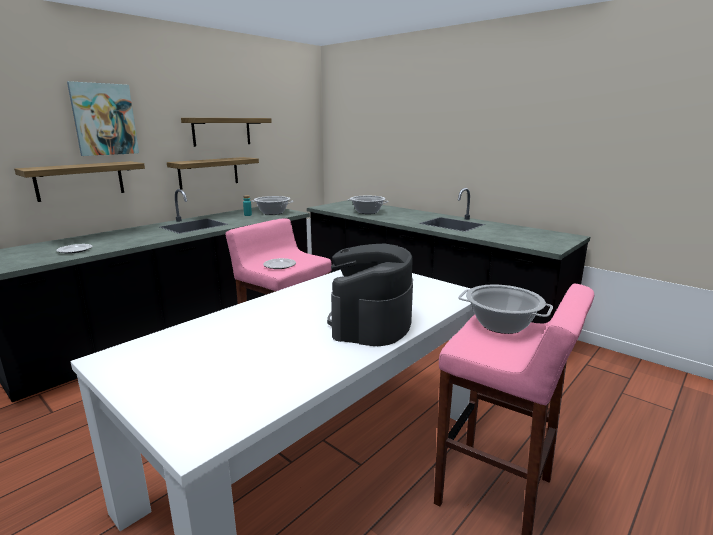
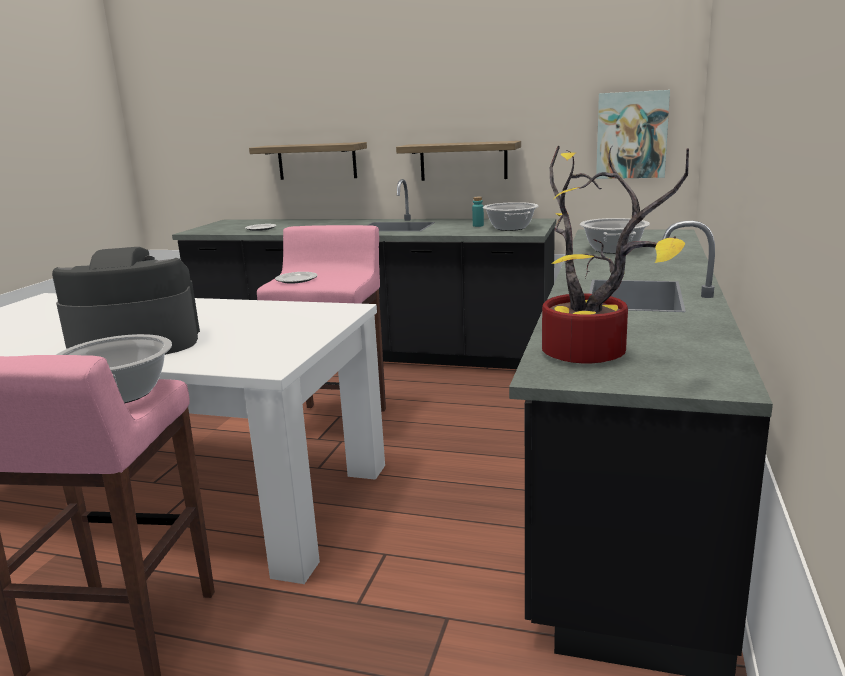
camera: 65 degrees right, 0 degrees up
picture [67,81,139,156] -> picture moved to [596,90,670,179]
shelf [181,118,272,147] -> none
none -> potted plant [542,145,689,363]

